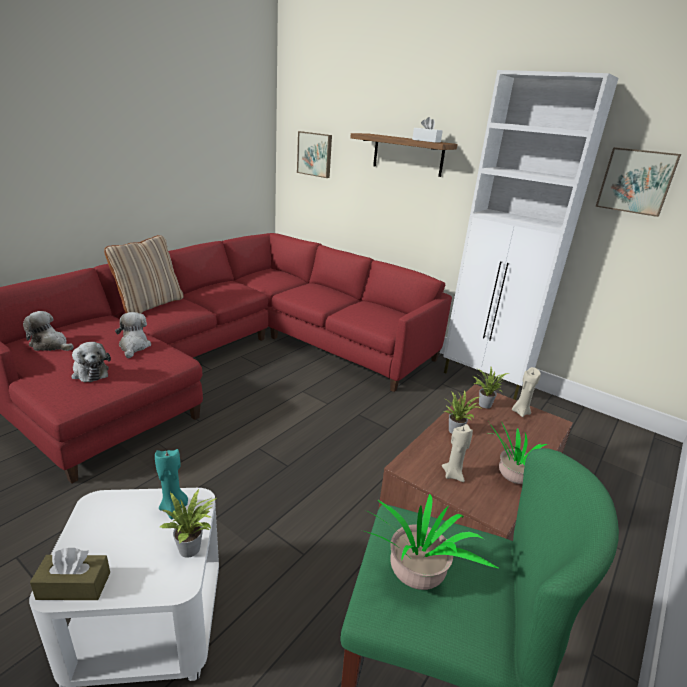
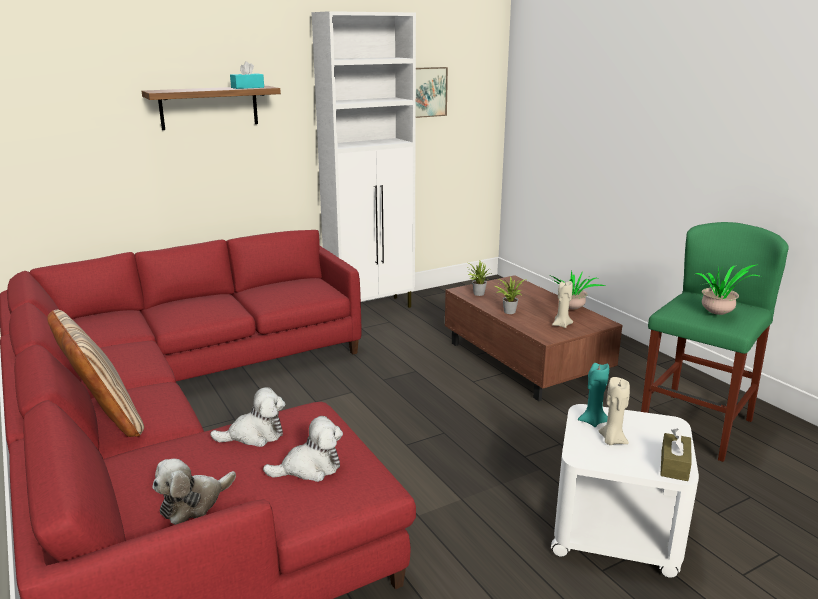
camera: 65 degrees left, 5 degrees down
plush toy [115,312,151,358] -> plush toy turned 150 degrees clockwise [210,387,285,447]
potted plant [160,489,217,558] -> none
picture [297,131,332,178] -> none
white tissue box [412,117,443,143] -> turquoise tissue box [230,61,264,89]
beige candle [512,367,541,417] -> beige candle moved to [599,377,630,445]

